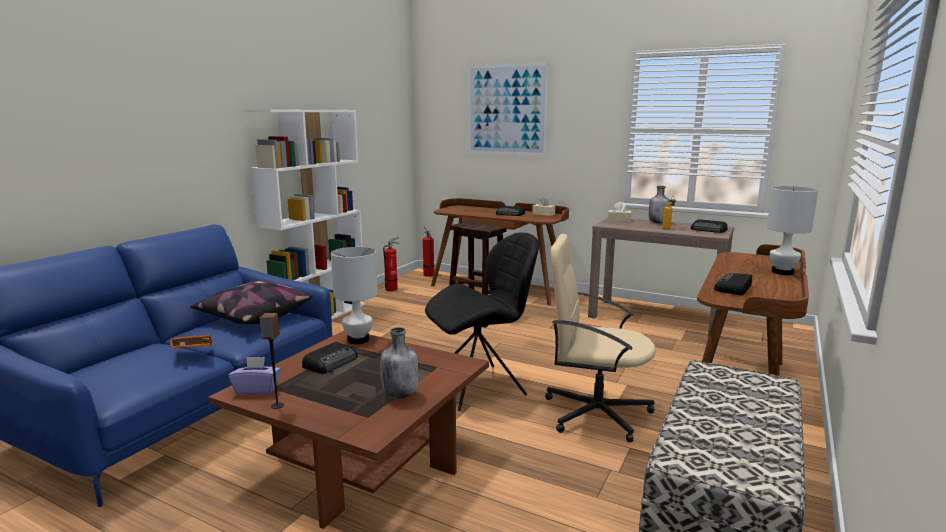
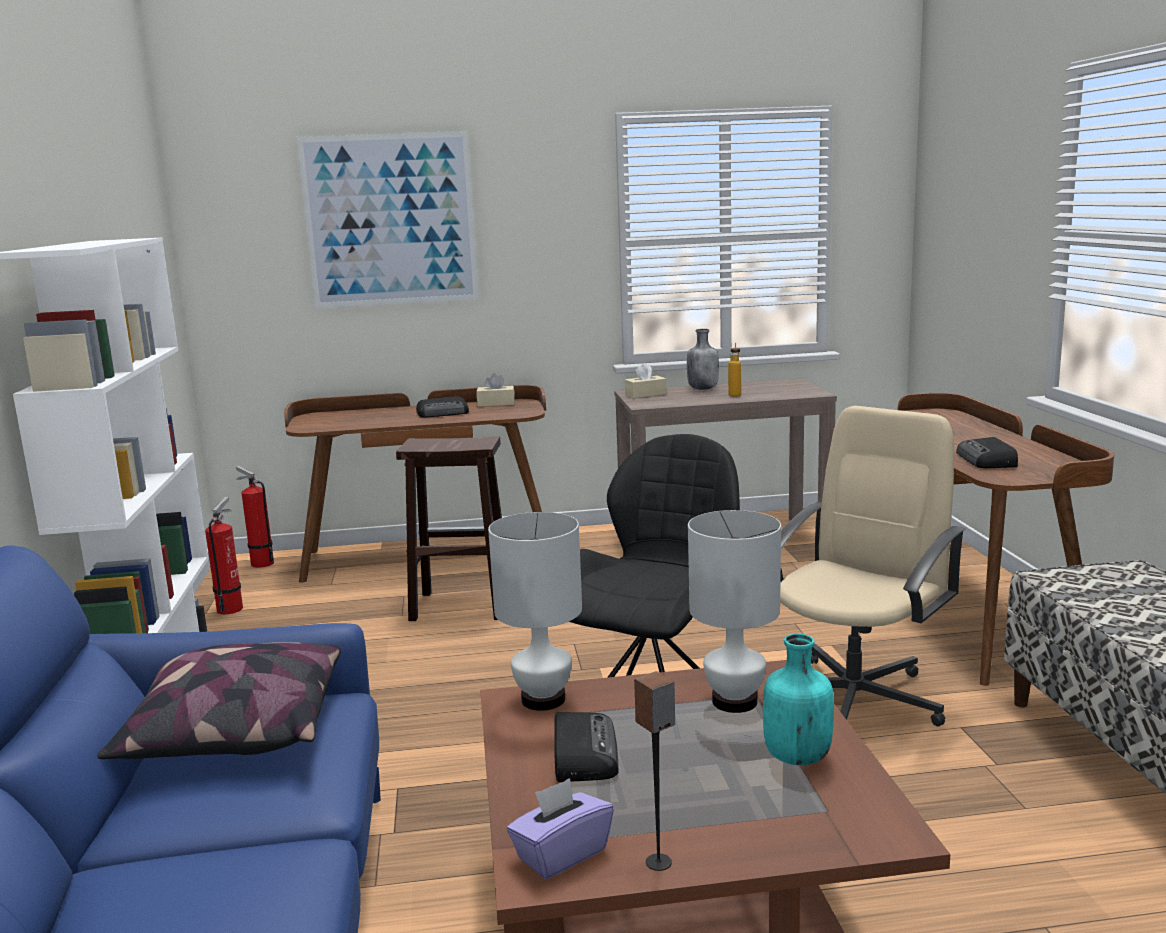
camera: 35 degrees left, 0 degrees up
orange book [170,335,212,348] -> none
grey bottle [380,327,418,399] -> turquoise bottle [763,634,834,765]
beige office chair [545,234,656,442] -> beige office chair turned 150 degrees clockwise [780,406,966,726]
radio [691,219,728,233] -> none
white table lamp [767,186,818,275] -> white table lamp moved to [688,510,781,713]

